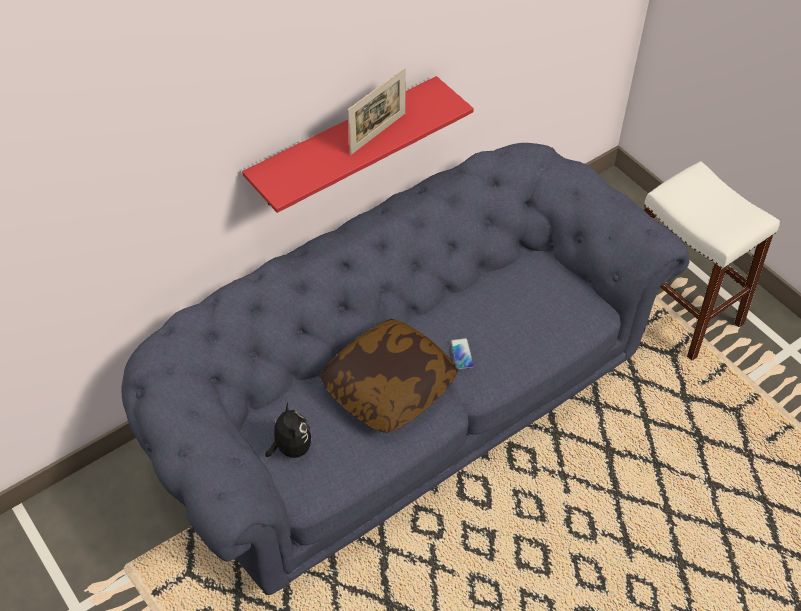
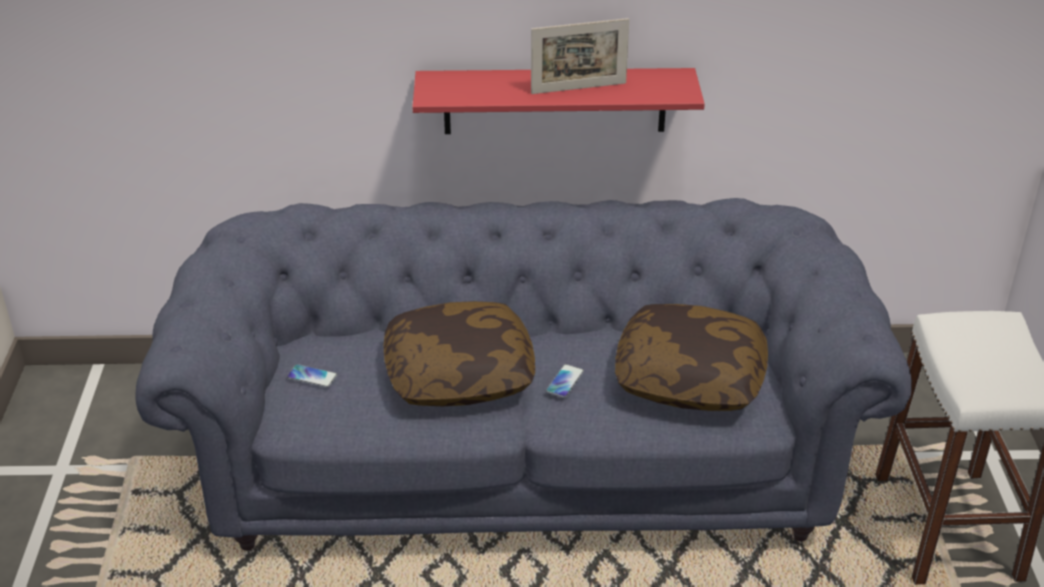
camera: 35 degrees right, 15 degrees down
plush toy [265,403,312,458] -> phone [287,364,338,388]
none -> pillow [615,304,768,411]

